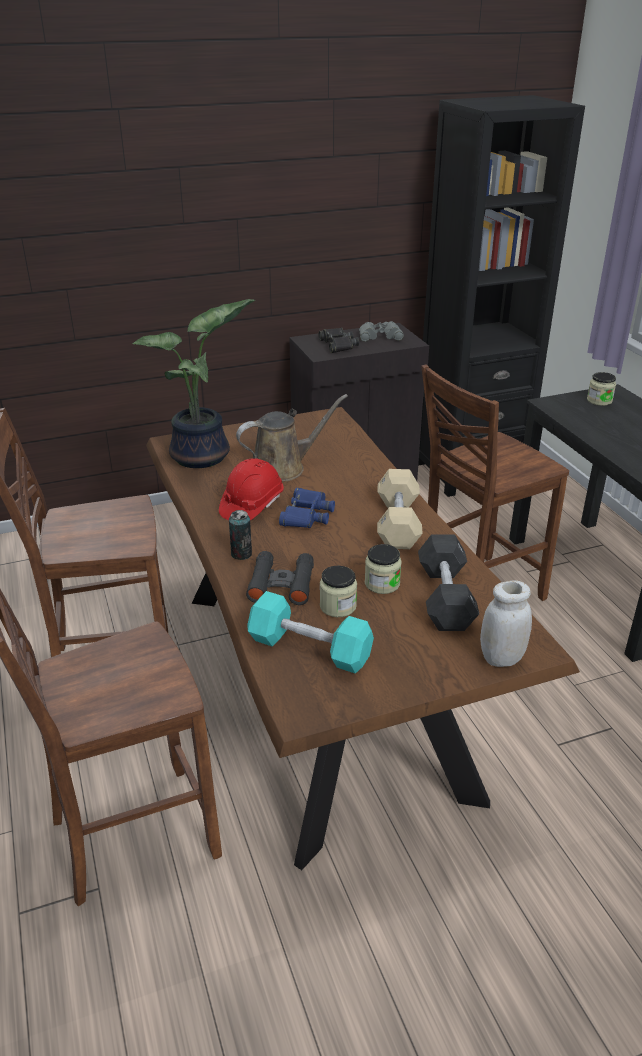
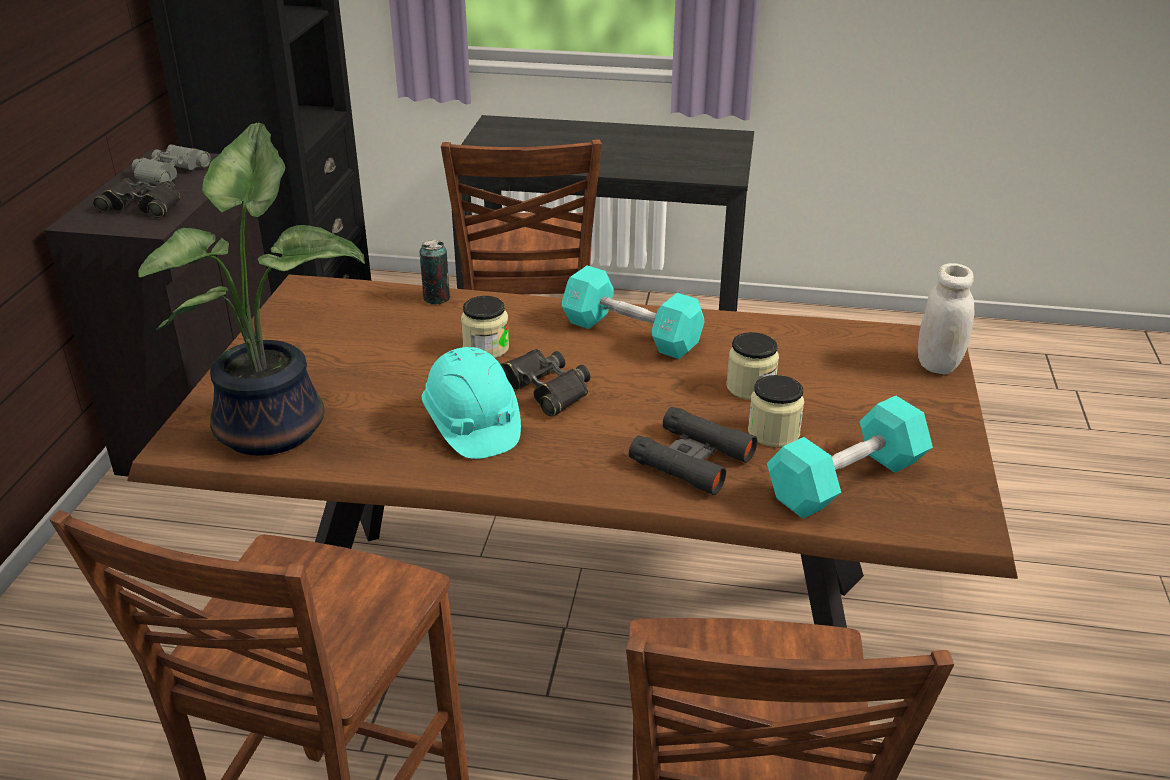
camera: 60 degrees left, 0 degrees up
red hard hat [219,458,284,521] -> turquoise hard hat [422,347,521,459]
can [229,510,252,560] -> can moved to [419,240,450,304]
brown watering can [236,394,348,482] -> none
blue binoculars [279,488,335,528] -> black binoculars [500,349,590,417]
beige dumbbell [377,469,423,549] -> turquoise dumbbell [562,266,704,359]
black dumbbell [418,534,479,631] -> none
jar [587,372,616,406] -> jar moved to [461,296,509,358]

